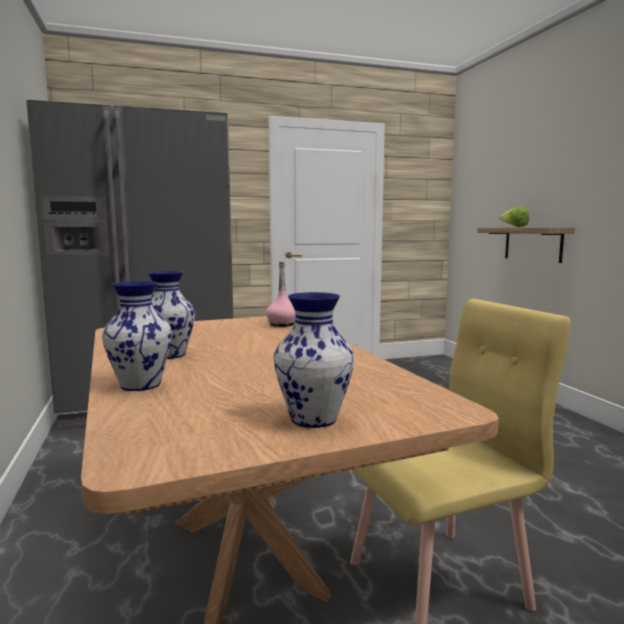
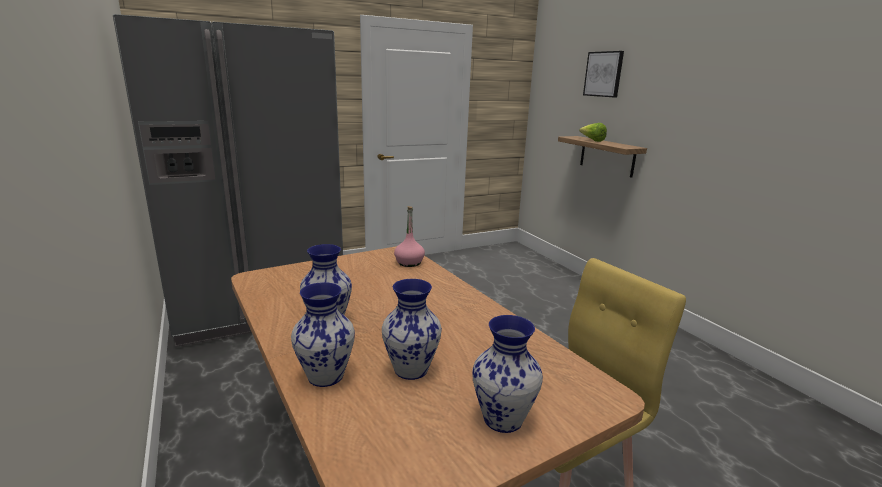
camera: 10 degrees left, 10 degrees up
none -> vase [382,279,442,380]
none -> picture [583,51,624,98]

